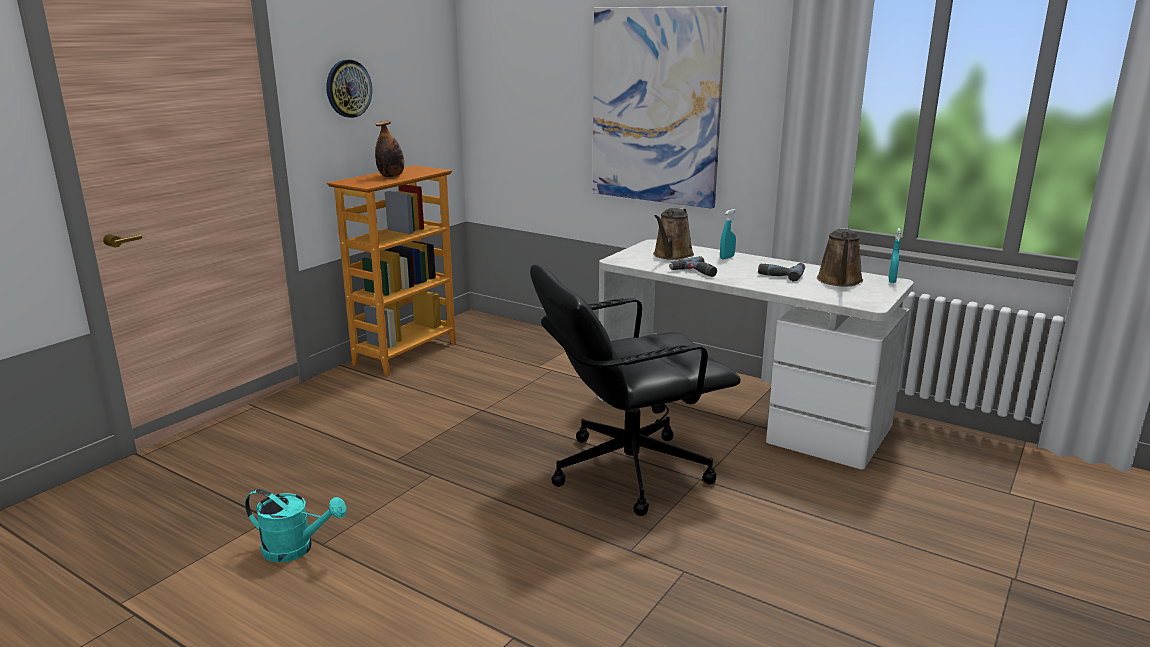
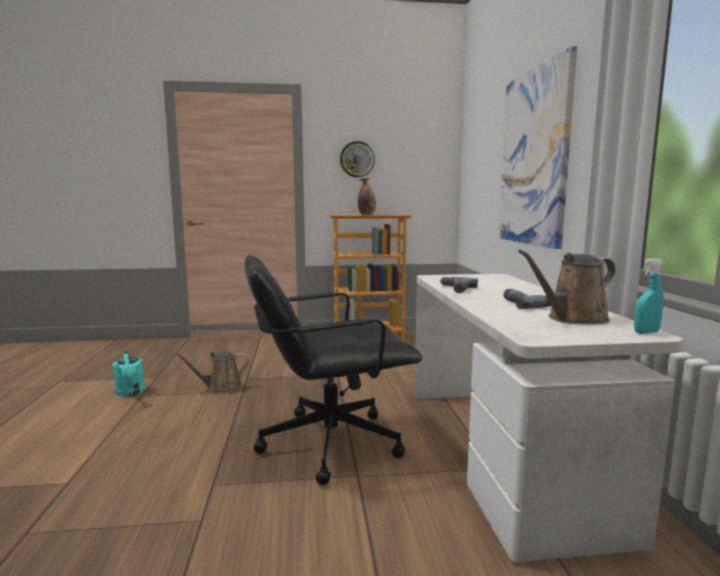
camera: 50 degrees right, 10 degrees down
black office chair [530,265,741,516] -> black office chair turned 45 degrees counterclockwise [245,255,422,485]
brown watering can [653,208,694,260] -> brown watering can moved to [174,351,249,393]
turquoise spray bottle [720,209,736,260] -> none

